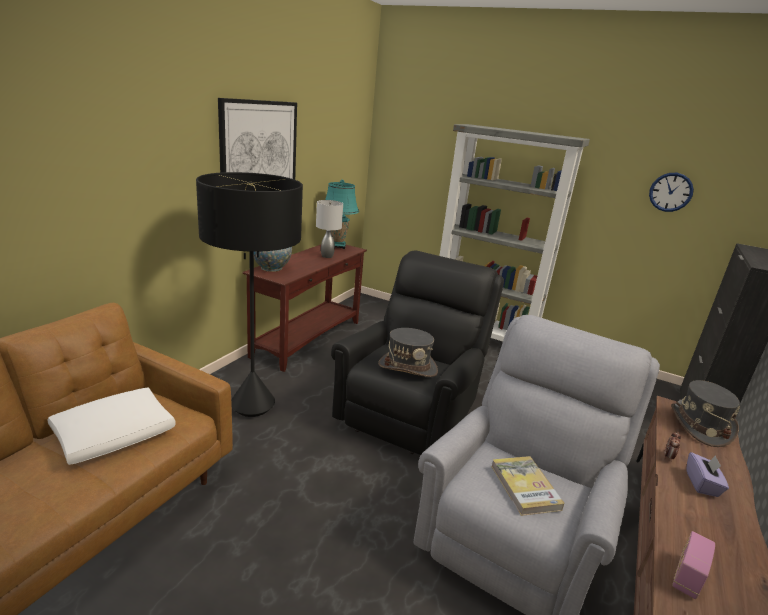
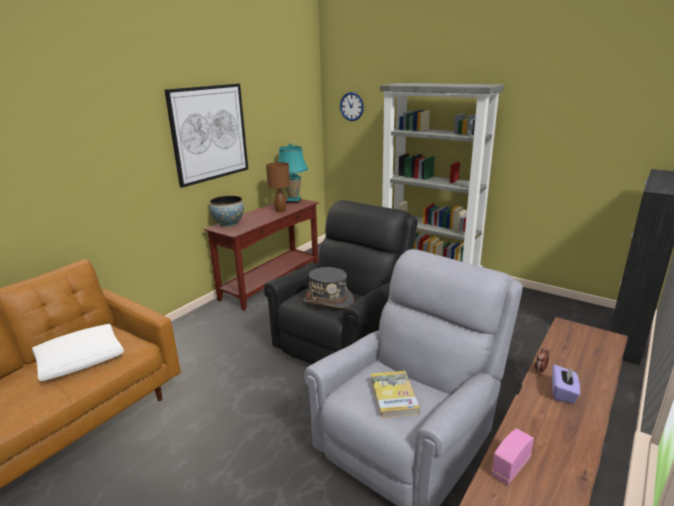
camera: 10 degrees right, 0 degrees up
black floor lamp [196,172,303,417] -> none
grey table lamp [316,200,343,258] -> brown table lamp [266,162,290,212]
wall clock [649,173,694,212] -> wall clock moved to [340,92,364,121]
grey hat [671,380,740,447] -> none

